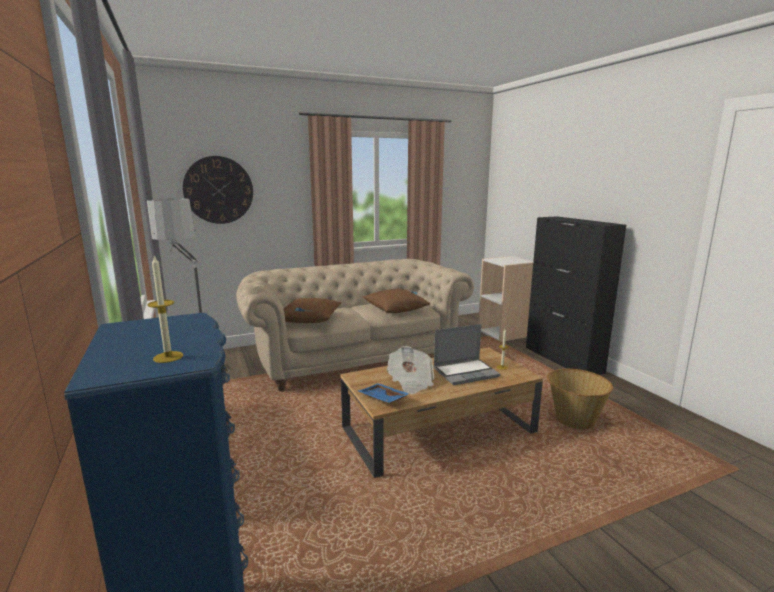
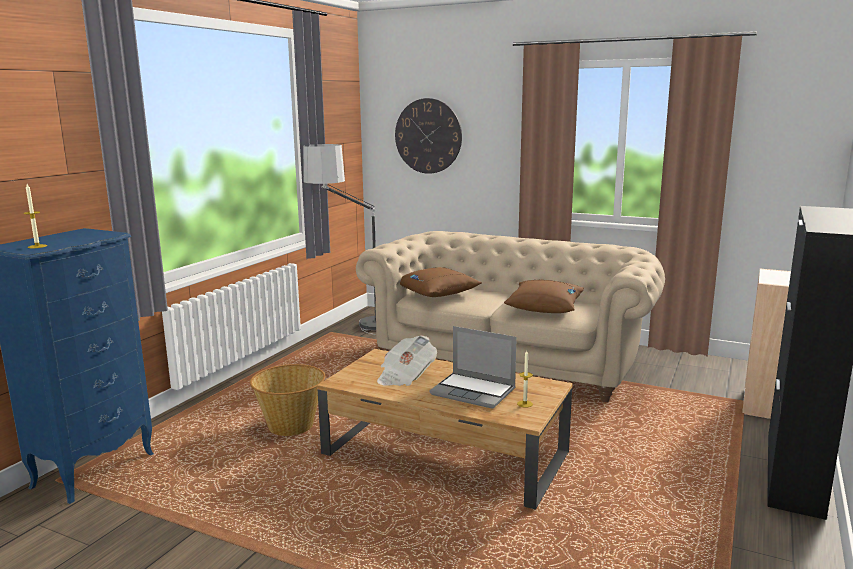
camera: 50 degrees right, 0 degrees up
blue tray [358,383,410,403] -> none
basket [547,369,613,429] -> basket moved to [250,364,325,436]

